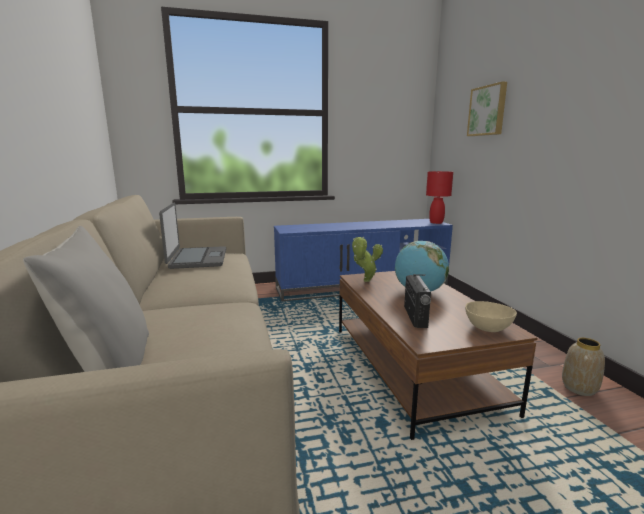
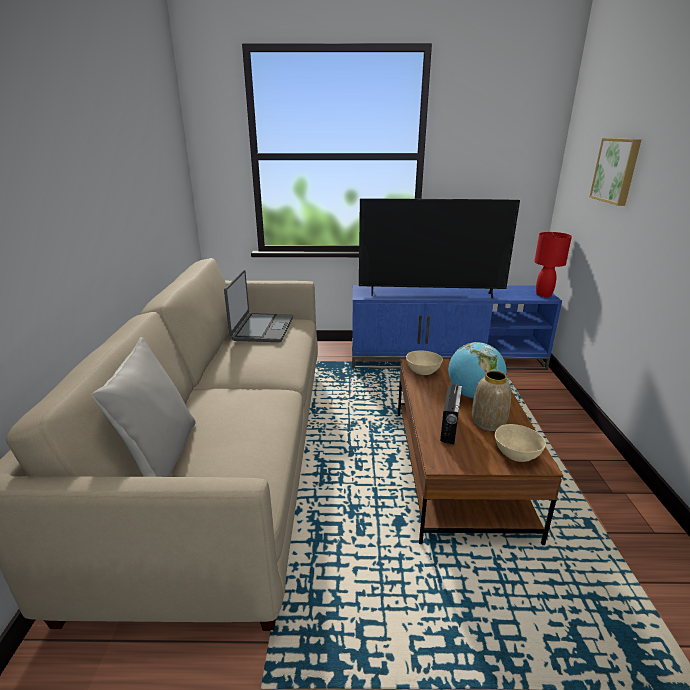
camera: 15 degrees right, 10 degrees up
potted plant [352,237,383,282] -> beige bowl [406,351,443,375]
vase [562,338,605,396] -> vase moved to [472,370,511,431]
none -> television [359,198,520,299]

